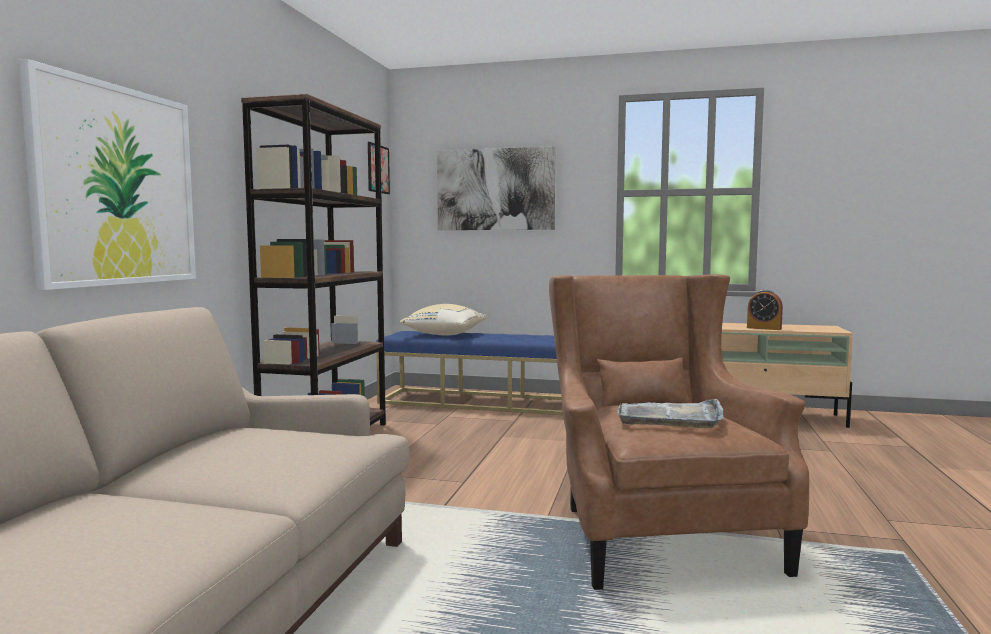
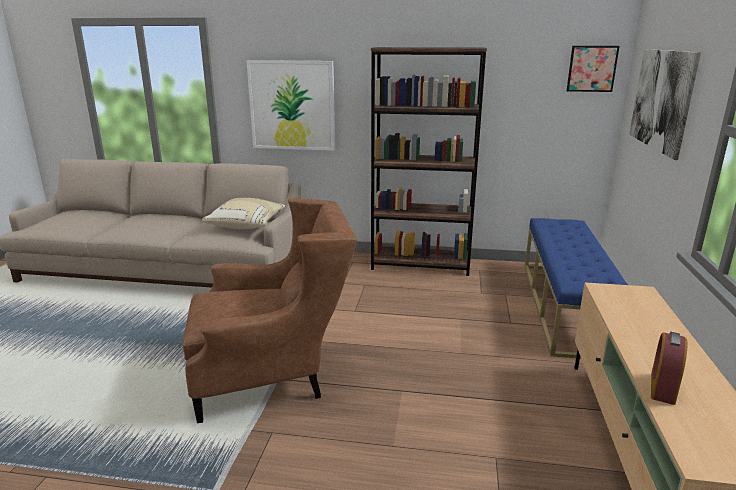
camera: 85 degrees right, 15 degrees up
beige pillow [400,304,487,336] -> beige pillow moved to [202,198,285,229]
grey tray [617,399,723,428] -> none

